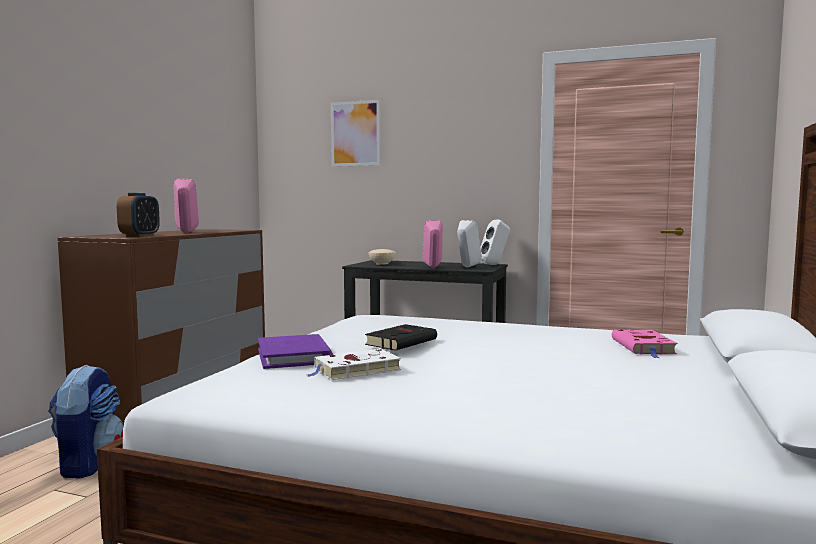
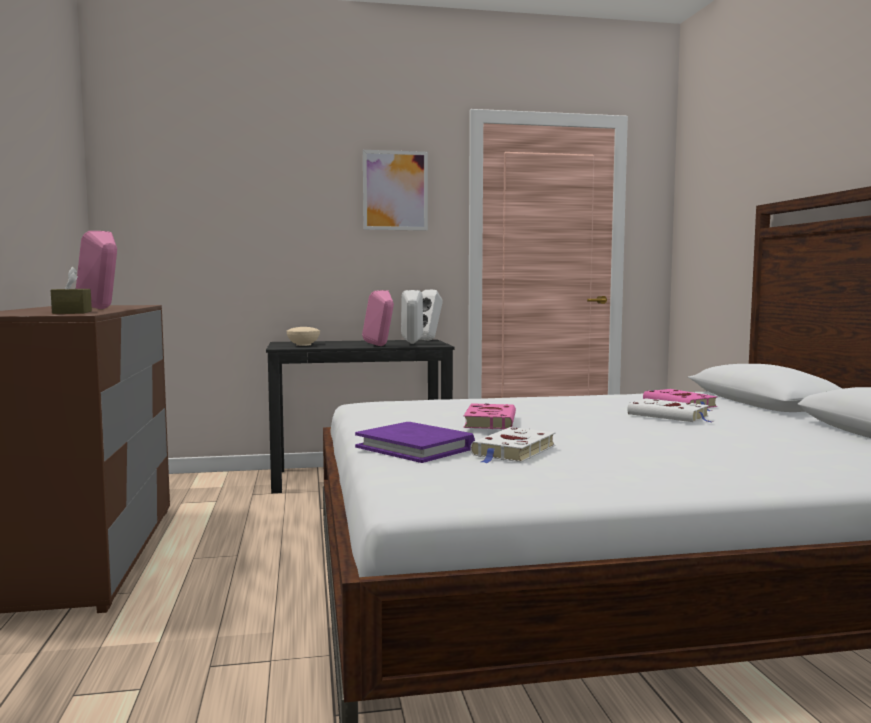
camera: 30 degrees left, 0 degrees up
backpack [48,365,123,479] -> none
alarm clock [117,193,160,237] -> brown tissue box [51,266,92,314]
picture [331,100,380,167] -> picture moved to [363,150,428,231]
black book [365,324,437,351] -> pink book [464,403,516,429]
none -> white book [627,398,713,423]

